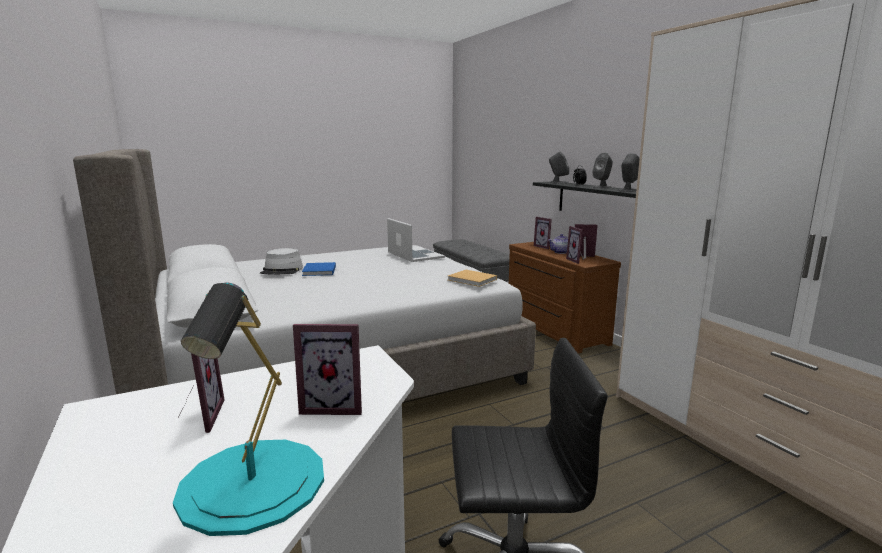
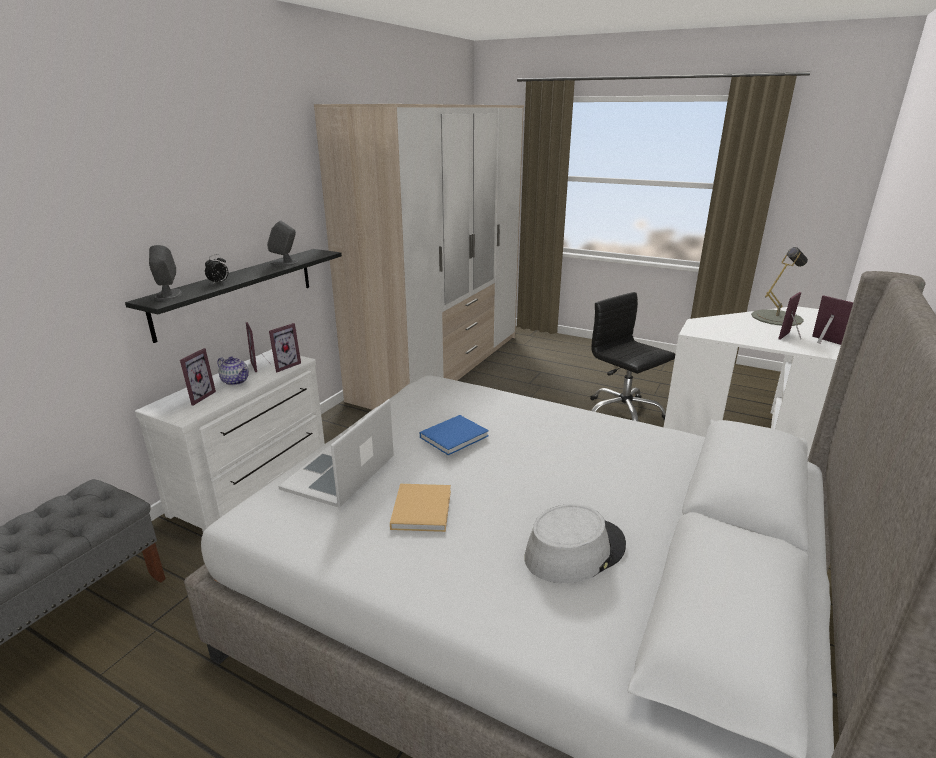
camera: 125 degrees left, 10 degrees up
turquoise table lamp [173,282,324,536] -> grey table lamp [751,247,808,326]
picture frame [293,324,362,415] -> picture frame moved to [812,295,853,345]
blue book [302,262,336,276] -> blue book moved to [420,415,489,455]
beige book [448,270,497,287] -> beige book moved to [390,484,451,532]
brown dresser [509,242,621,353] -> white dresser [135,349,325,532]
grey speaker [592,153,613,189] -> none

